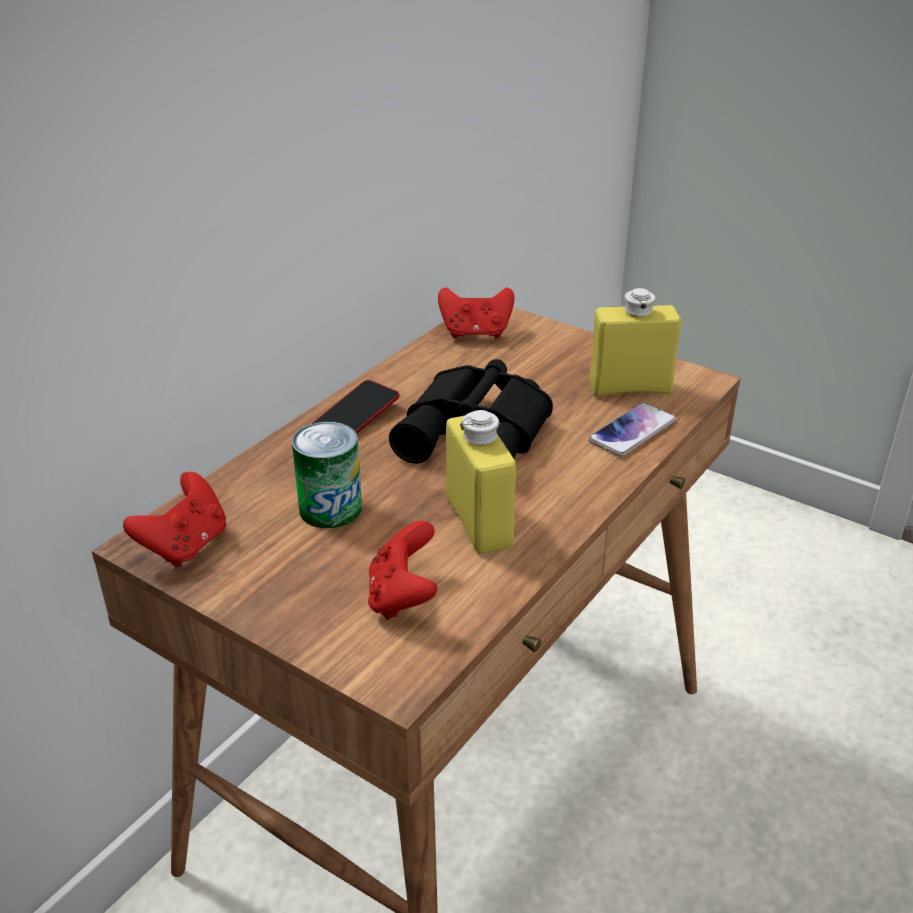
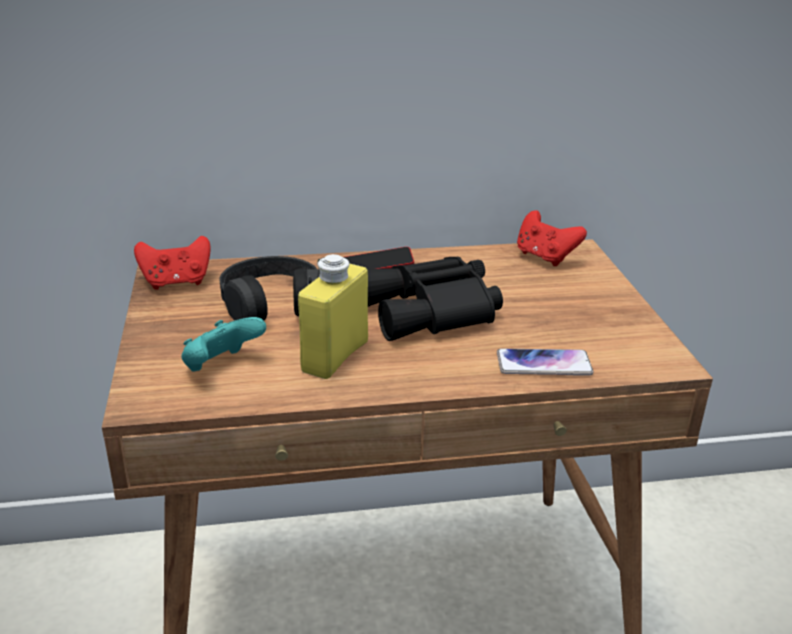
camera: 45 degrees right, 5 degrees down
can [292,422,362,528] -> black headphones [219,256,320,321]
red game controller [368,521,438,620] -> turquoise game controller [182,317,266,371]
yellow bottle [589,288,681,397] -> none

